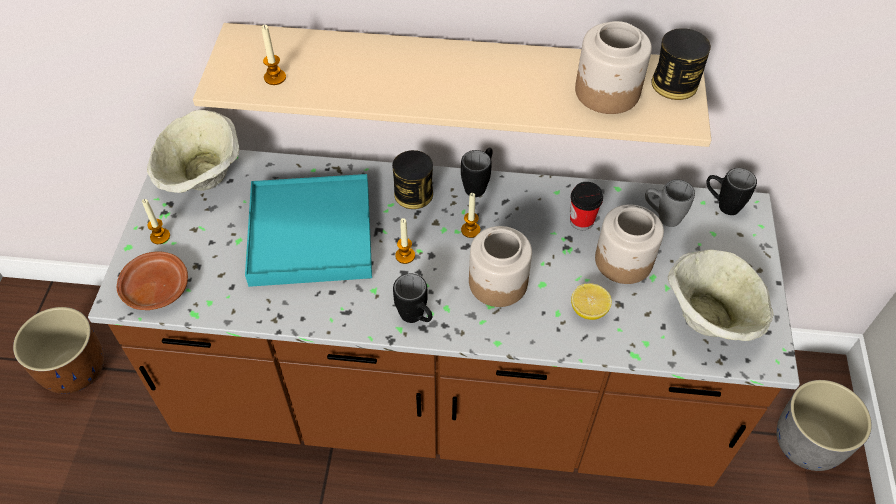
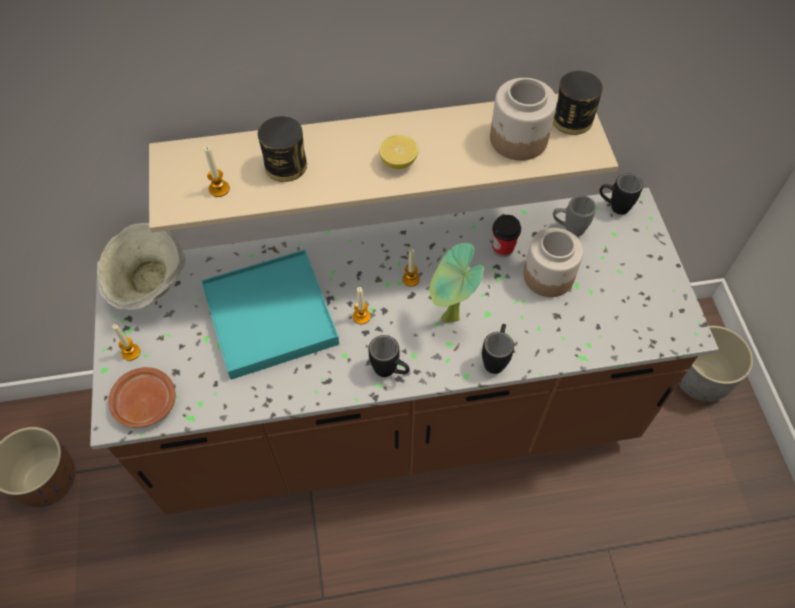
camera: 15 degrees left, 5 degrees up
can [392,150,433,209] -> can moved to [258,116,307,182]
black mug [461,148,493,197] -> black mug moved to [482,324,514,374]
jar [469,226,532,307] -> potted plant [429,243,484,323]
lemon [571,283,612,320] -> lemon moved to [379,135,418,169]
beige bowl [668,250,773,341] -> none

